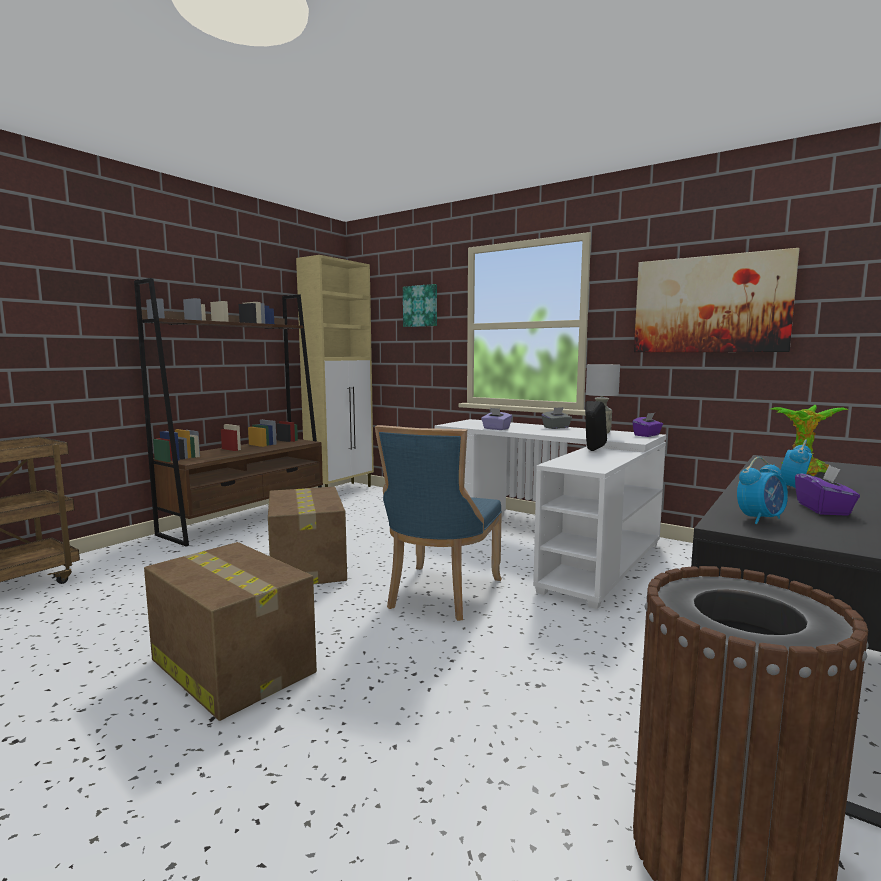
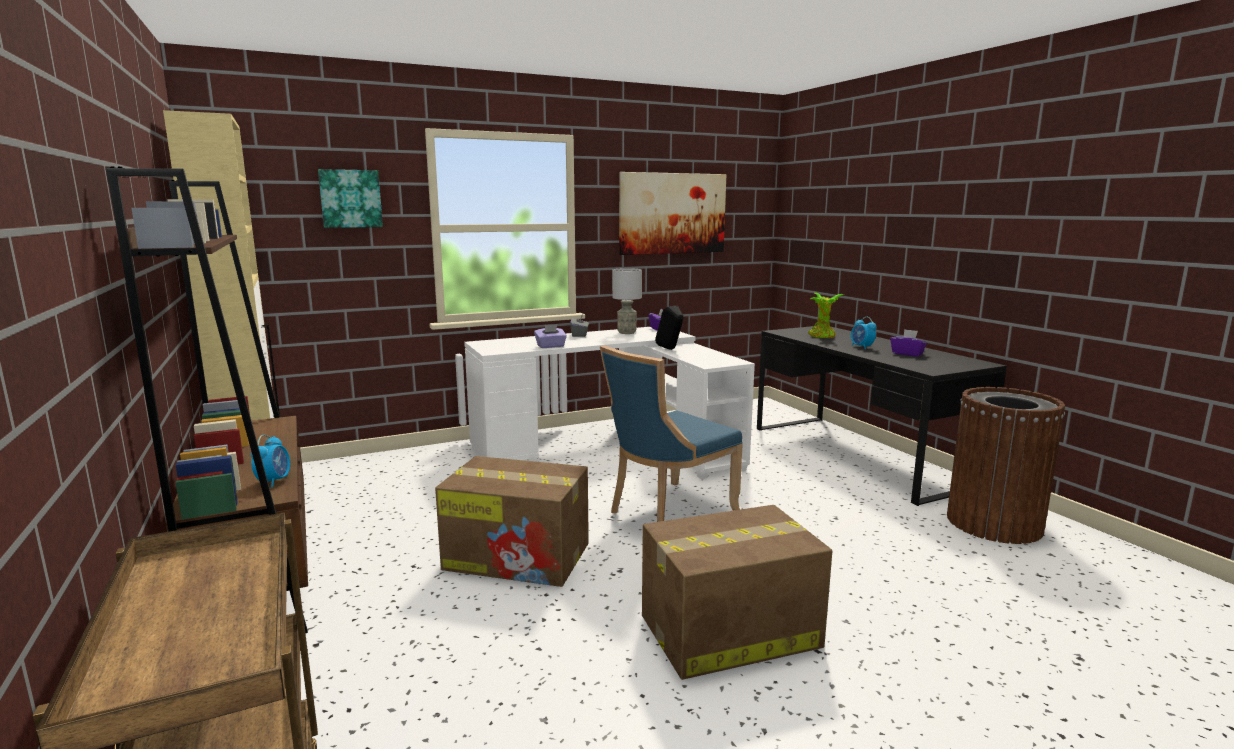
camera: 60 degrees left, 5 degrees up
blue chair [375,425,502,621] -> blue chair turned 90 degrees clockwise [600,345,743,522]
alarm clock [737,457,788,524] -> alarm clock moved to [251,435,290,488]

